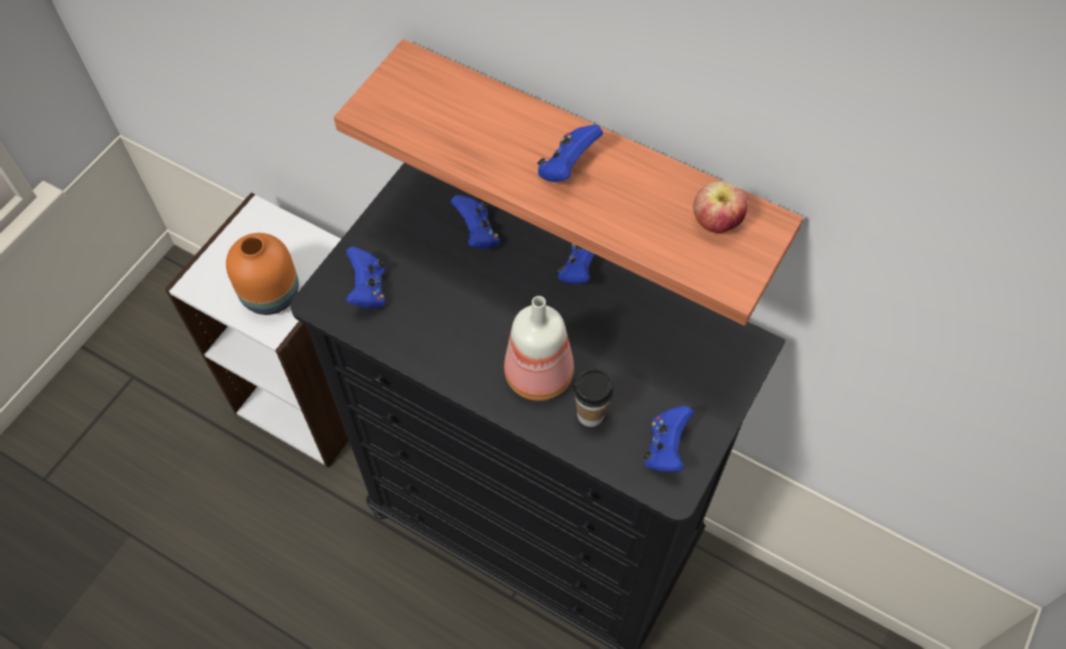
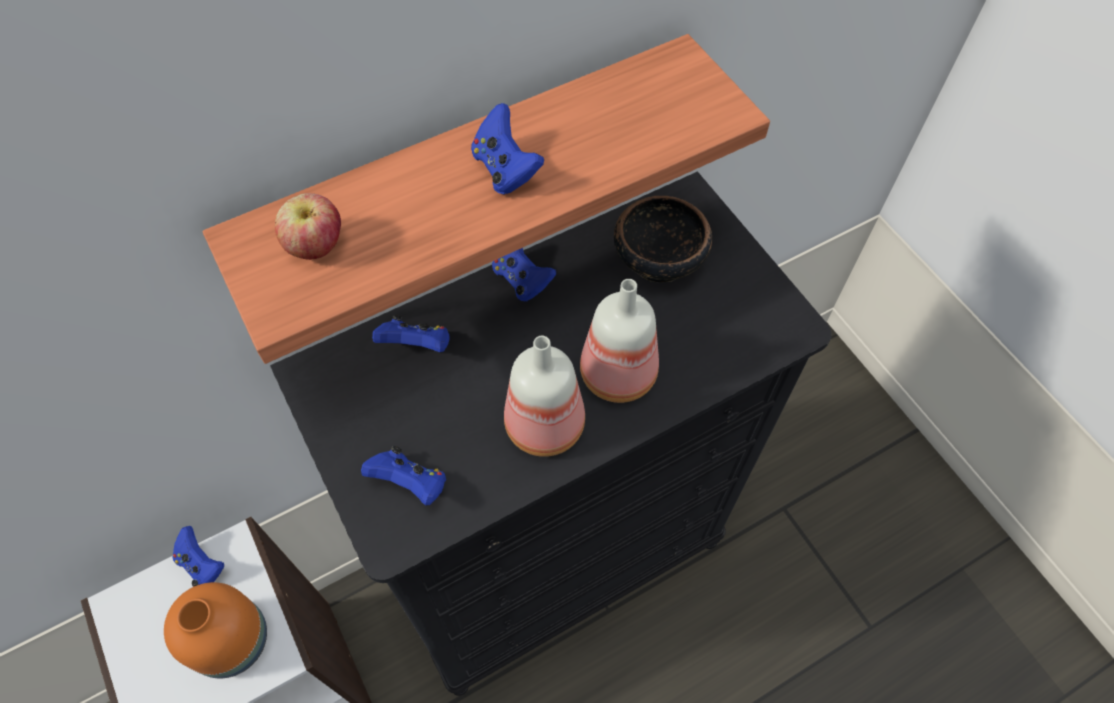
camera: 60 degrees left, 0 degrees up
cup [573,369,613,427] -> none
blue game controller [644,406,694,472] -> blue game controller moved to [173,526,224,587]
apple [693,181,748,233] -> apple moved to [275,193,341,260]
none -> bottle [504,336,585,457]
none -> bowl [614,196,712,283]

